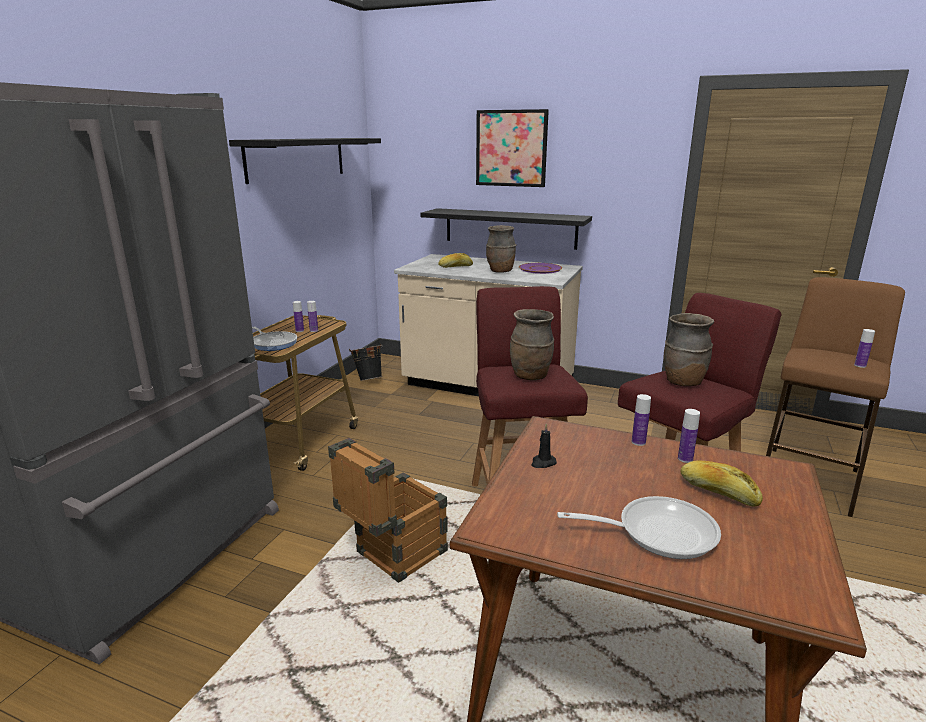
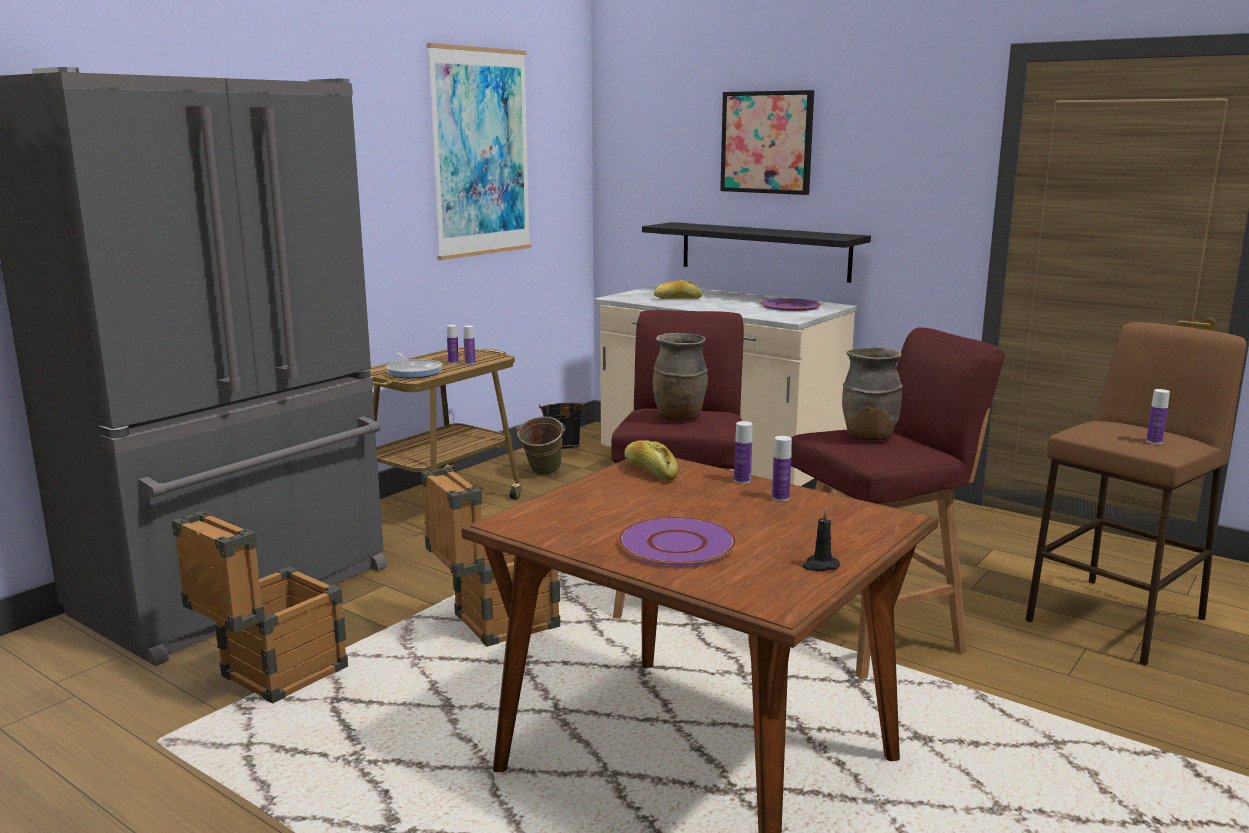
camera: 15 degrees right, 5 degrees down
black shelf [229,138,381,184] -> picture [427,43,531,260]
brown vase [486,225,516,273] -> none
black candle [531,424,557,468] -> black candle moved to [802,508,840,571]
frying pan [557,496,721,559] -> purple plate [618,517,736,567]
bread [681,460,763,506] -> bread moved to [624,440,678,481]
none -> crate [172,511,348,704]
none -> green bucket [516,416,566,476]

